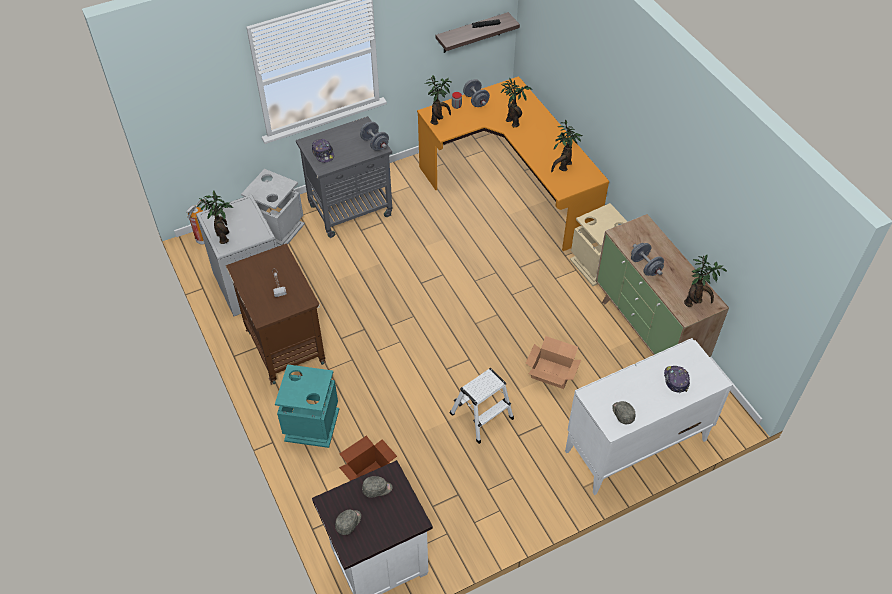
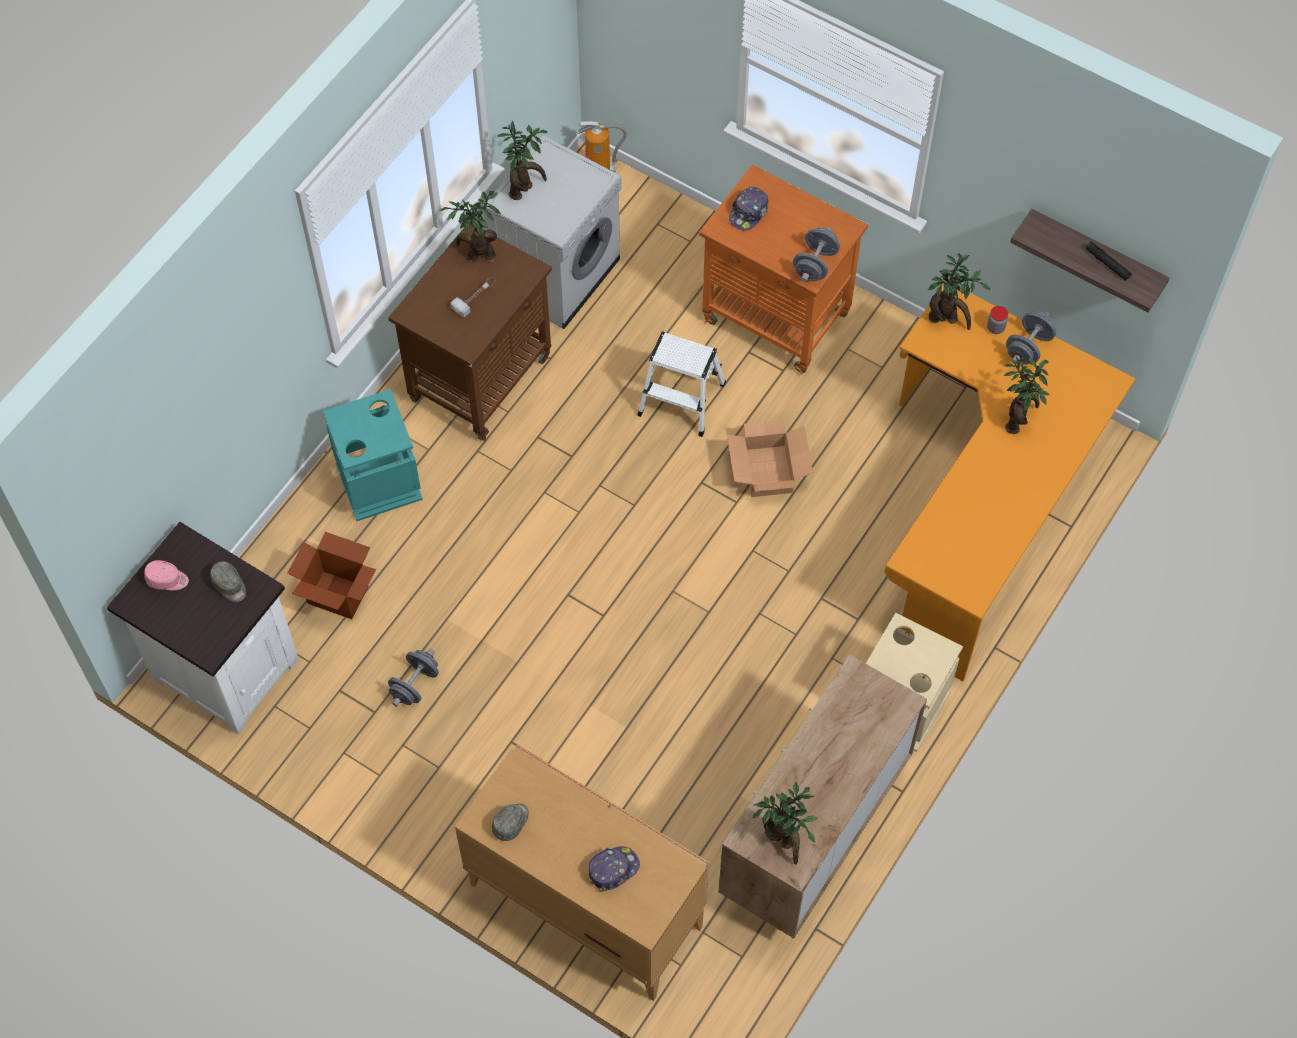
camera: 60 degrees right, 10 degrees up
grey trash can [241,169,305,247] -> none
grey cart [296,116,393,238] -> orange cart [699,164,868,375]
grey cap [335,510,361,535] -> pink cap [144,560,189,590]
white step ladder [450,367,514,444] -> white step ladder moved to [638,331,726,437]
cardboard box [526,336,581,389] -> cardboard box moved to [727,420,813,497]
potted plant [551,119,583,172] -> potted plant moved to [440,191,501,262]
white cabinet [565,338,732,495] -> brown cabinet [454,744,709,1001]
grey dumbbell [631,243,664,276] -> grey dumbbell moved to [388,649,439,707]

